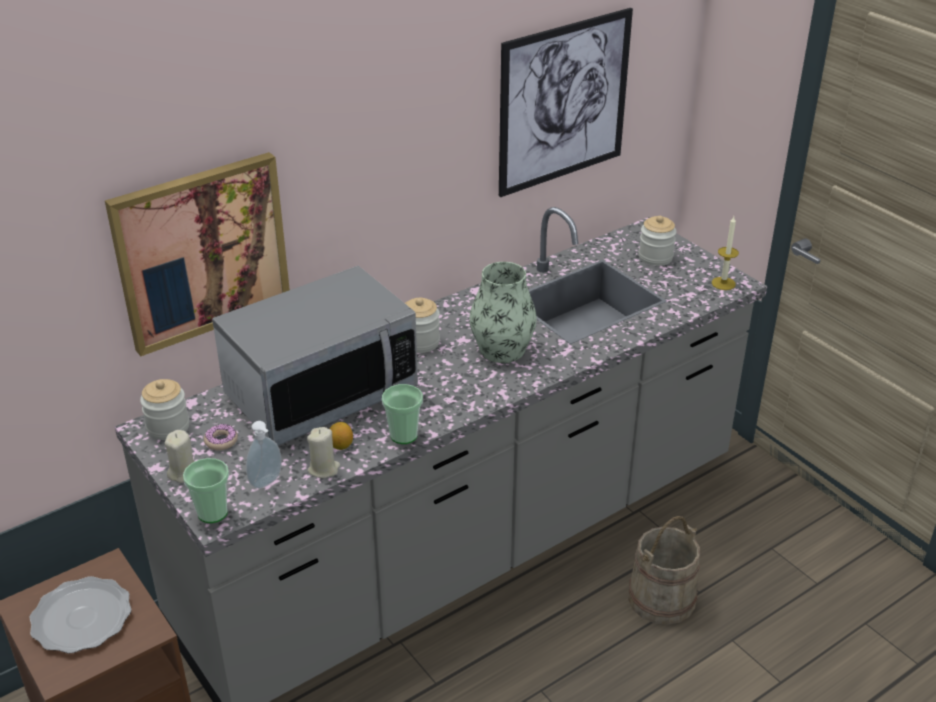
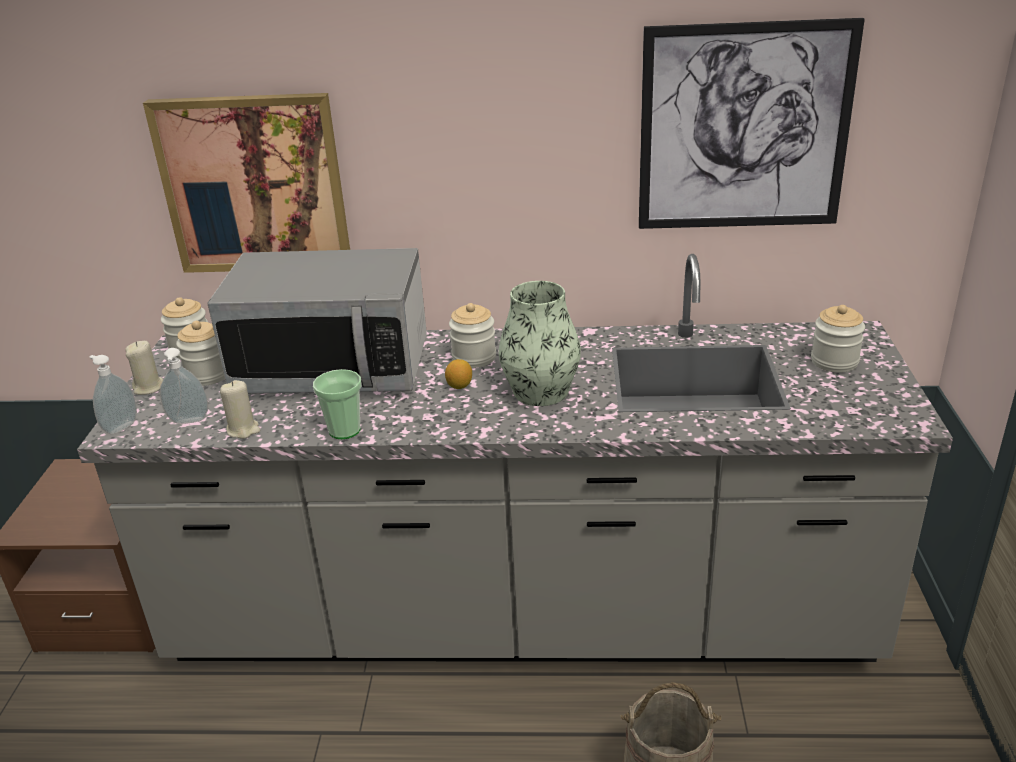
camera: 40 degrees right, 5 degrees down
plate [29,576,132,653] -> none
cup [183,458,229,523] -> soap dispenser [90,355,137,434]
donut [204,424,238,450] -> jar [176,321,225,386]
lemon [329,422,353,450] -> lemon moved to [445,359,472,389]
candle [712,217,739,290] -> none

